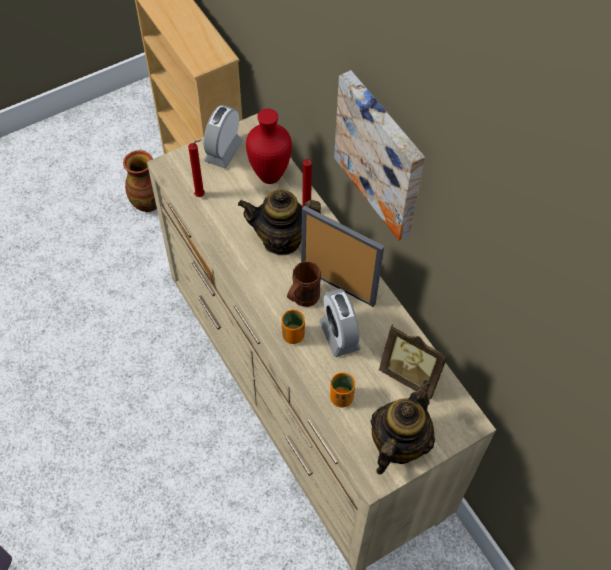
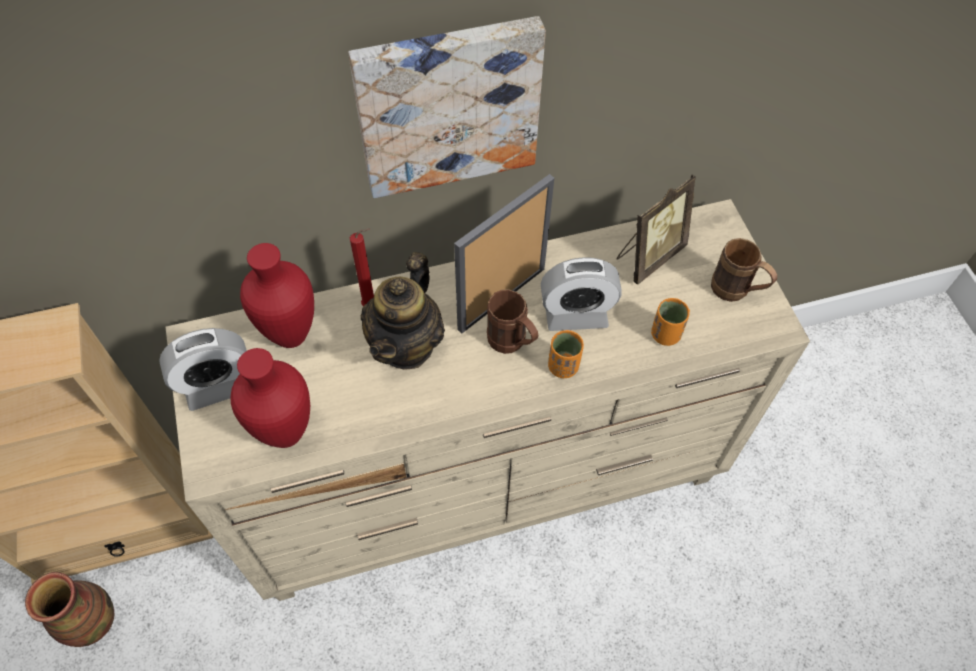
camera: 75 degrees left, 0 degrees up
red candle [188,140,205,197] -> red vase [230,348,310,448]
alarm clock [203,105,243,168] -> alarm clock turned 60 degrees counterclockwise [159,328,247,411]
teapot [371,380,435,474] -> brown mug [711,238,777,302]

